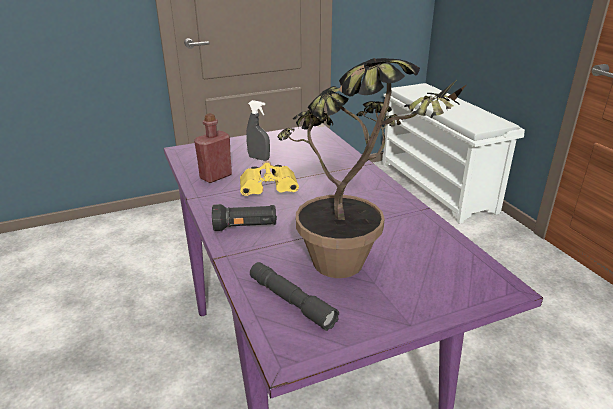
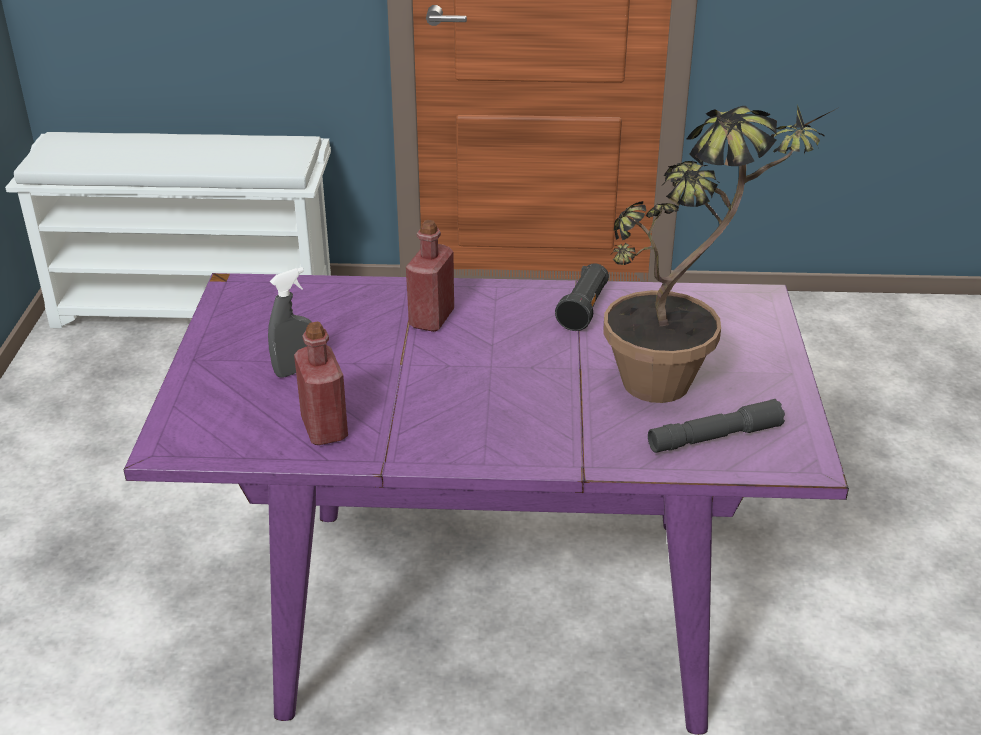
camera: 65 degrees left, 5 degrees up
black flashlight [212,204,277,231] -> black flashlight moved to [555,263,609,331]
yellow binoculars [240,161,299,196] -> none
none -> red bottle [406,220,454,332]

